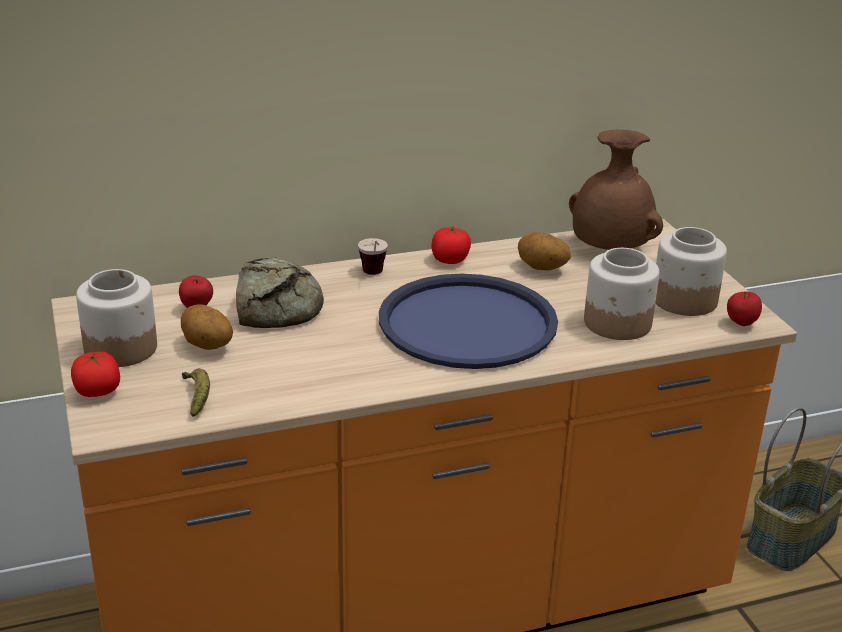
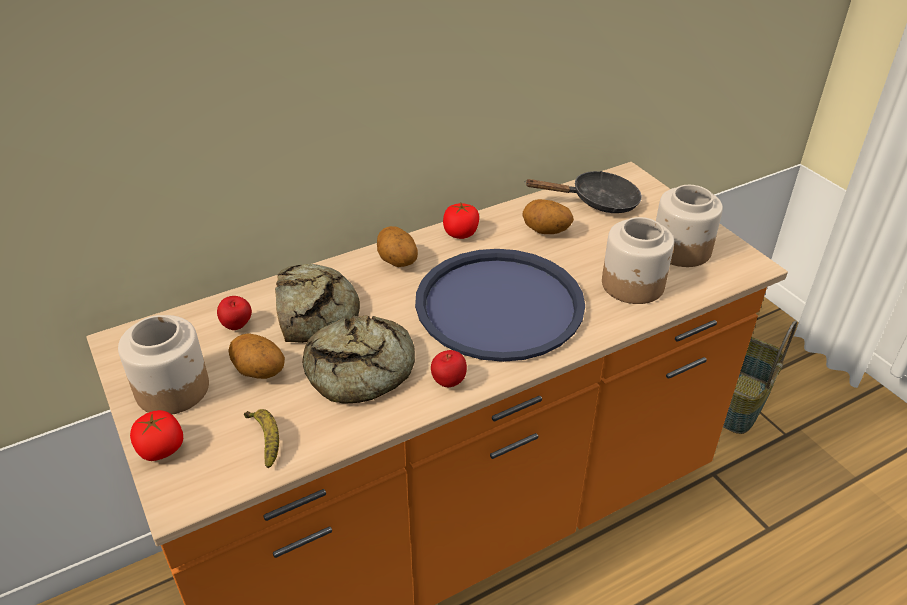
camera: 10 degrees left, 10 degrees up
cup [358,238,388,275] -> potato [377,226,418,267]
brown vase [569,130,663,250] -> black frying pan [524,171,642,213]
apple [727,291,762,326] -> apple moved to [431,350,467,387]
none -> bread [302,315,415,404]

